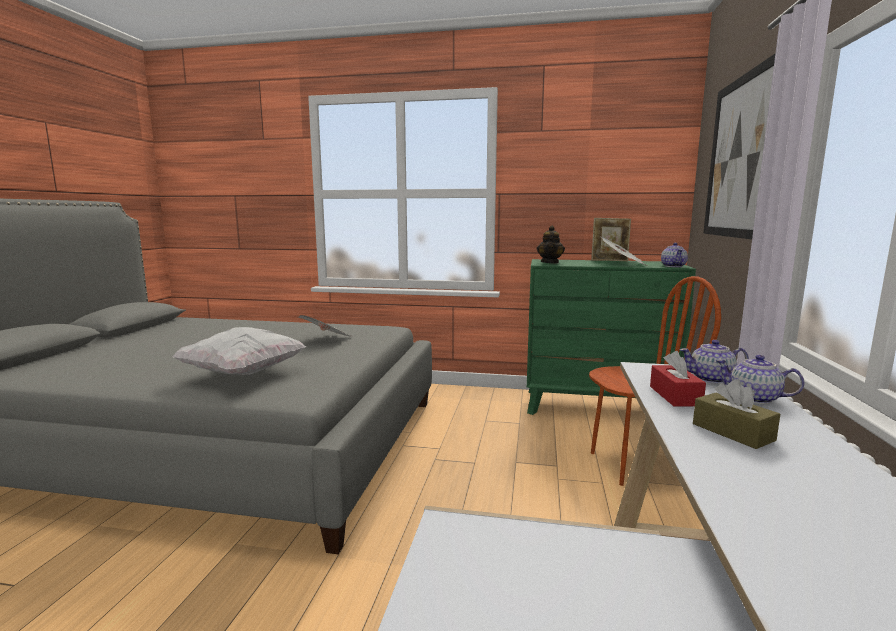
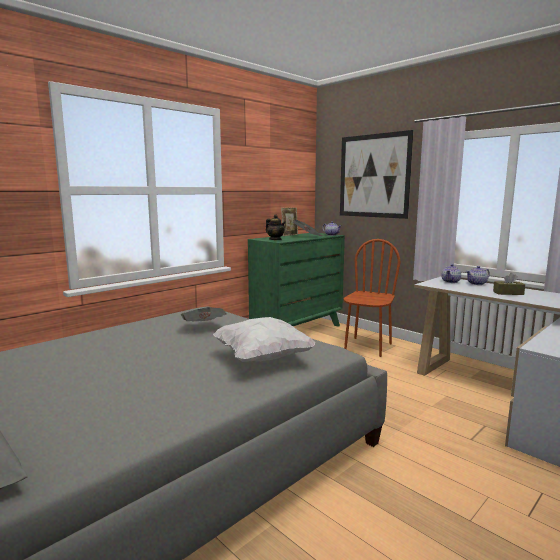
camera: 55 degrees left, 0 degrees up
red tissue box [650,351,706,406] -> none

